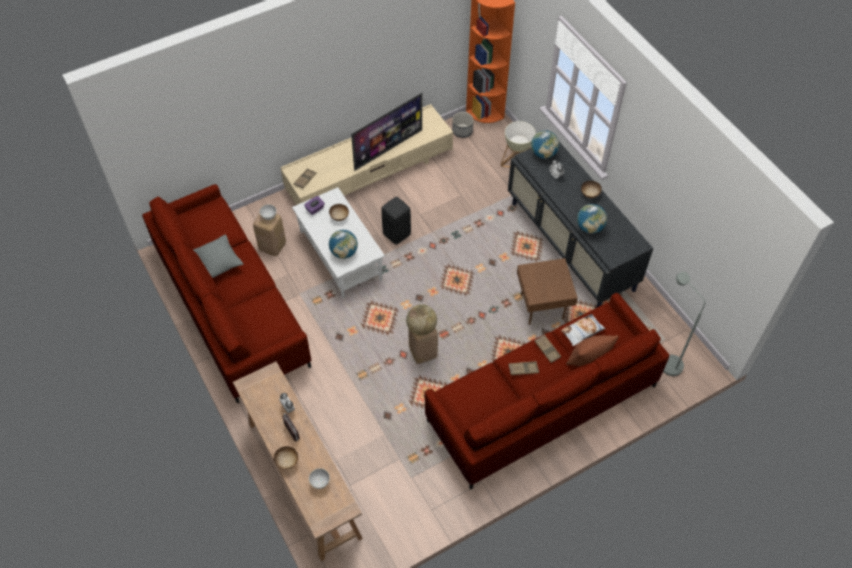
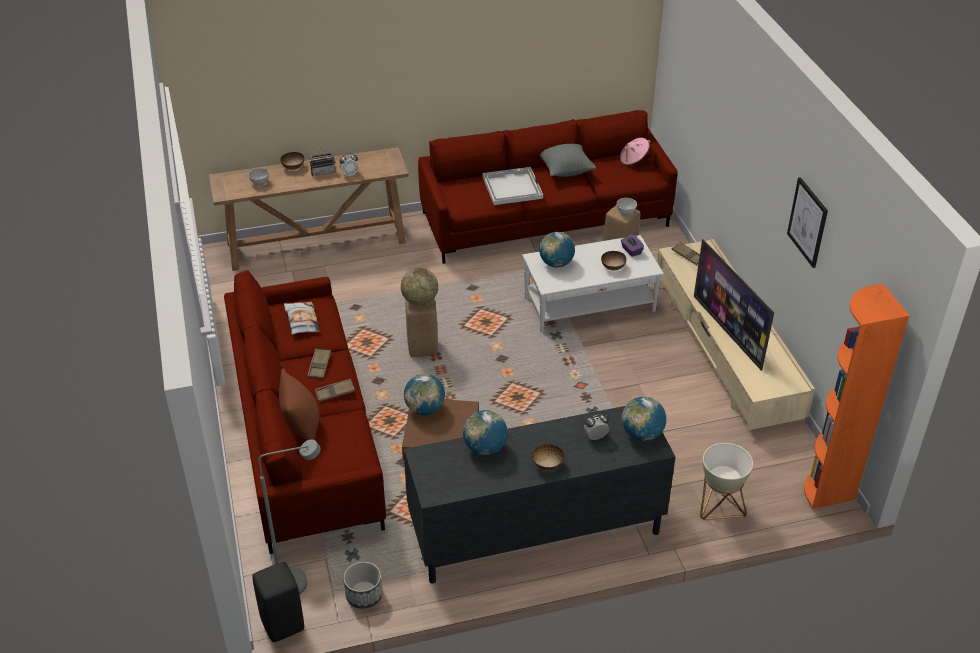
camera: 105 degrees right, 15 degrees down
black stool [381,197,411,245] -> black stool moved to [252,562,304,642]
planter [452,112,474,138] -> planter moved to [343,562,383,609]
pillow [561,314,606,346] -> pillow moved to [284,302,320,335]
none -> globe [404,374,445,415]
none -> white tray [483,167,543,205]
none -> pink hat [620,138,651,166]
none -> picture [787,177,828,268]

